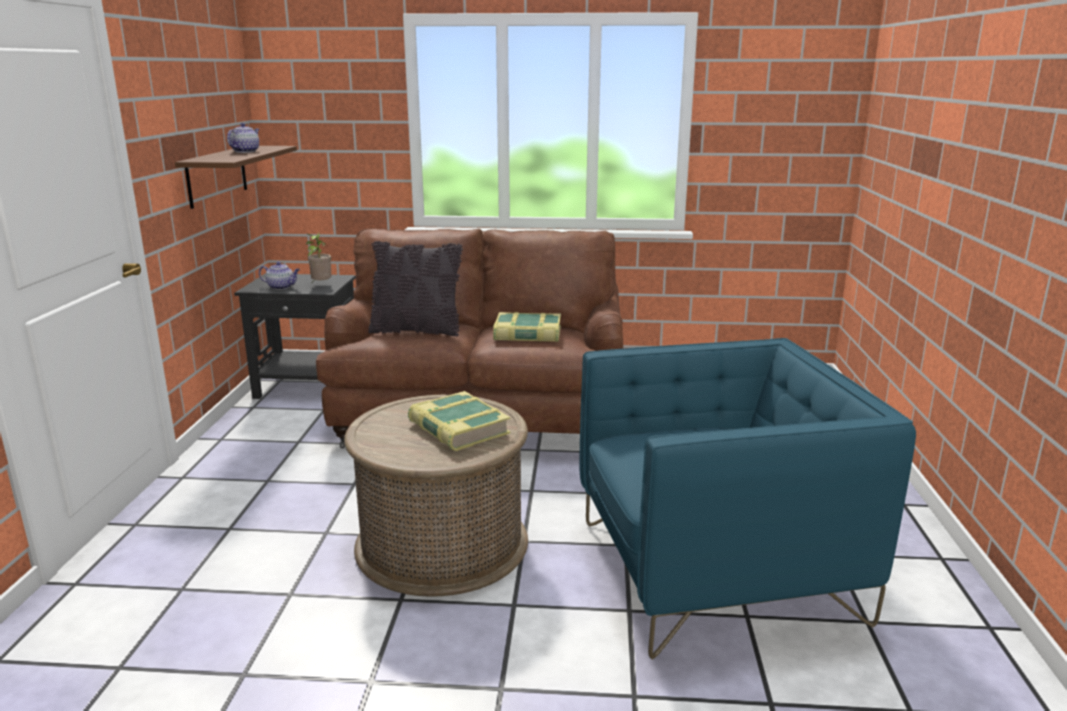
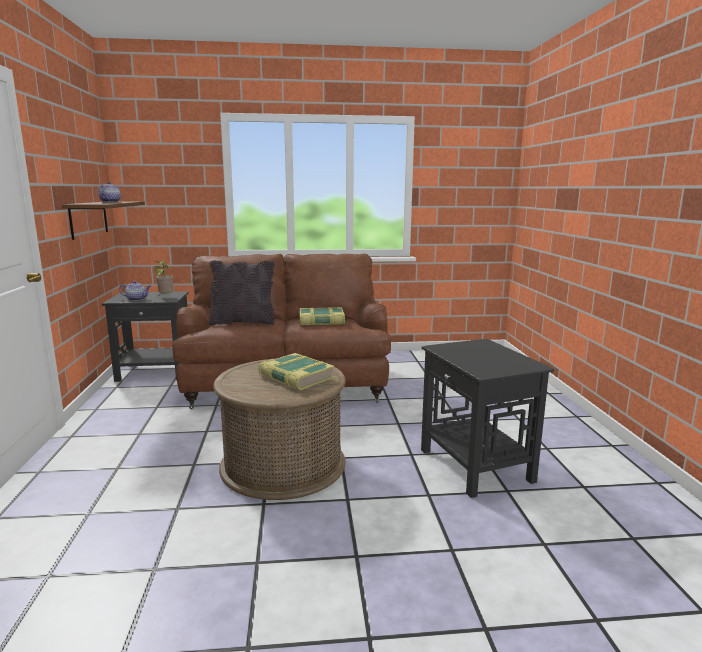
camera: 10 degrees left, 5 degrees down
blue armchair [580,338,916,660] -> black side table [421,339,554,498]

